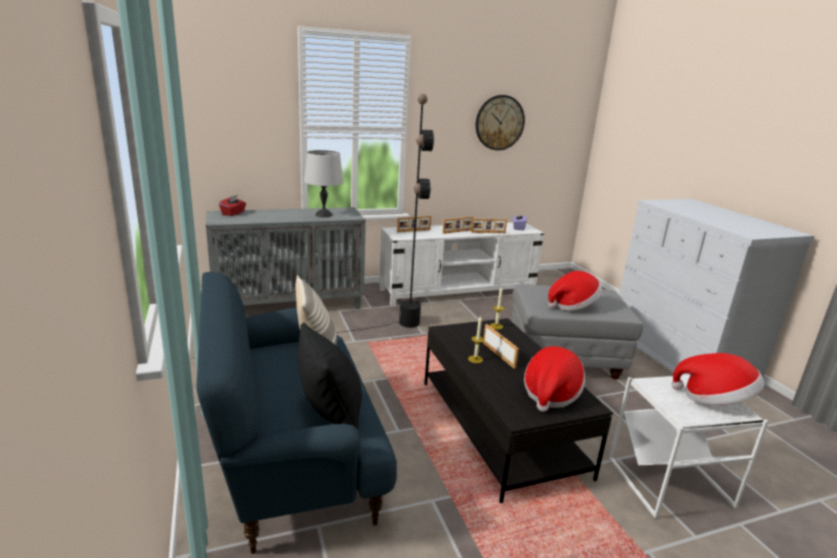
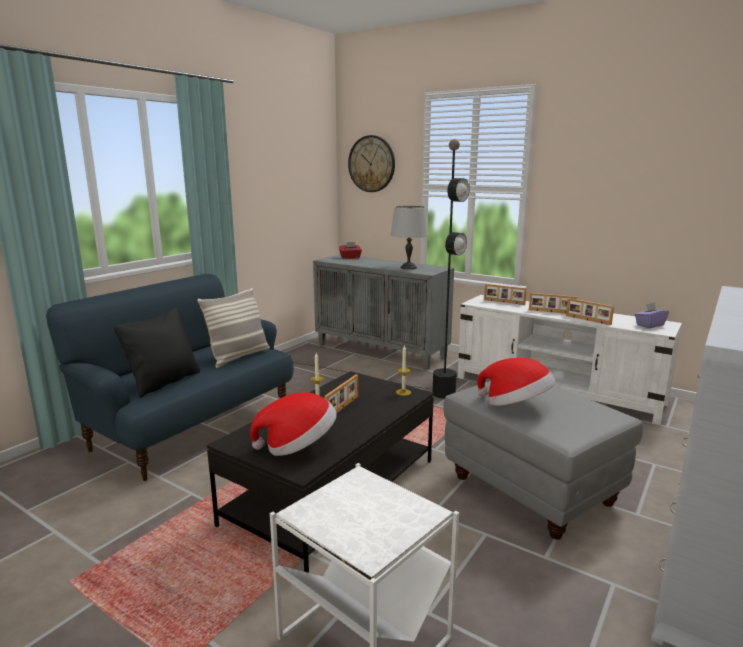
camera: 55 degrees right, 5 degrees down
wall clock [476,95,525,150] -> wall clock moved to [348,135,395,192]
hat [671,353,764,405] -> none

